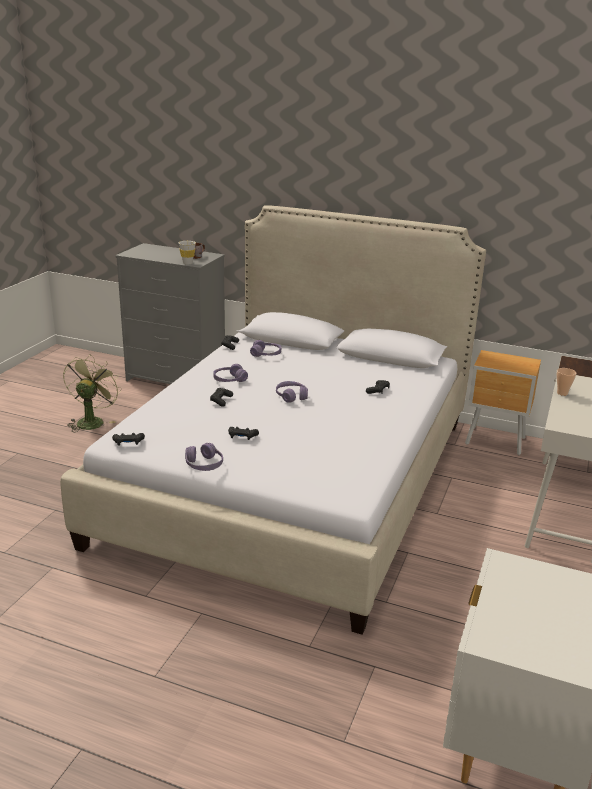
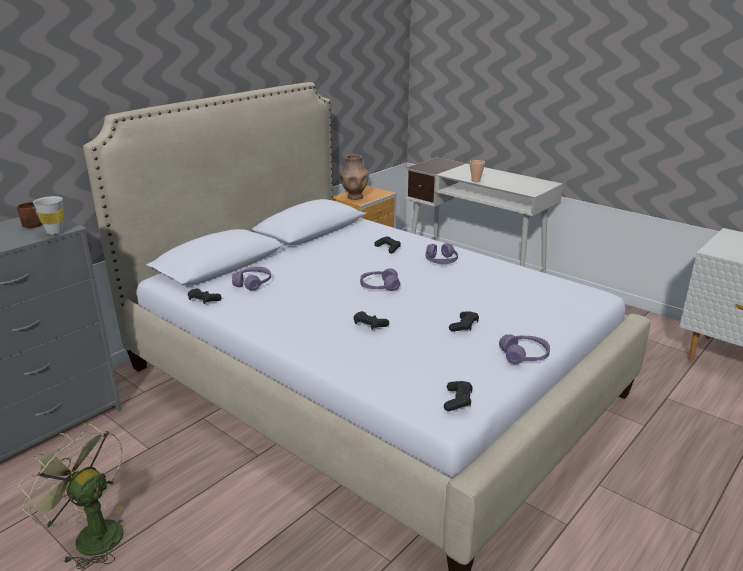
camera: 70 degrees left, 0 degrees up
purple headphones [213,364,248,382] -> purple headphones moved to [425,243,458,264]
none -> brown vase [340,154,369,200]

